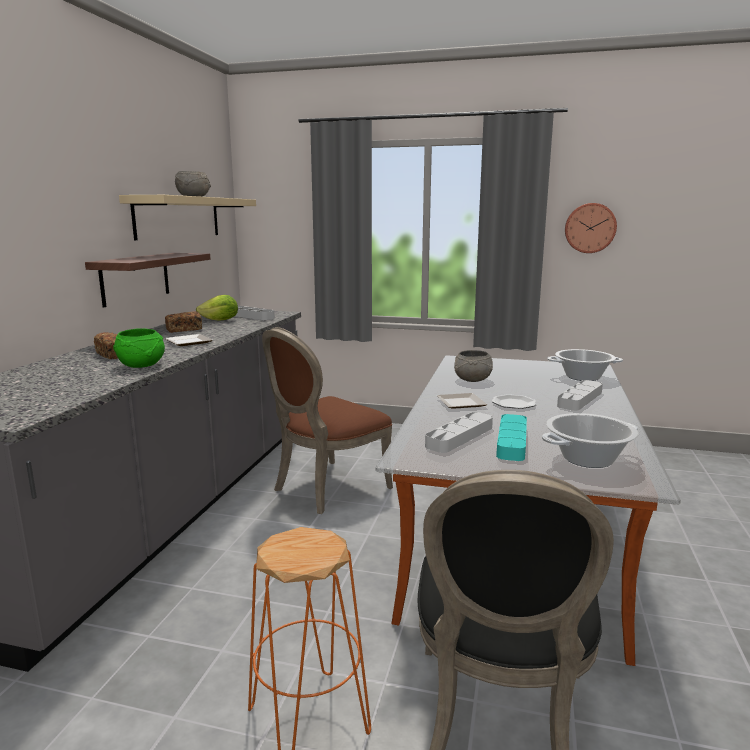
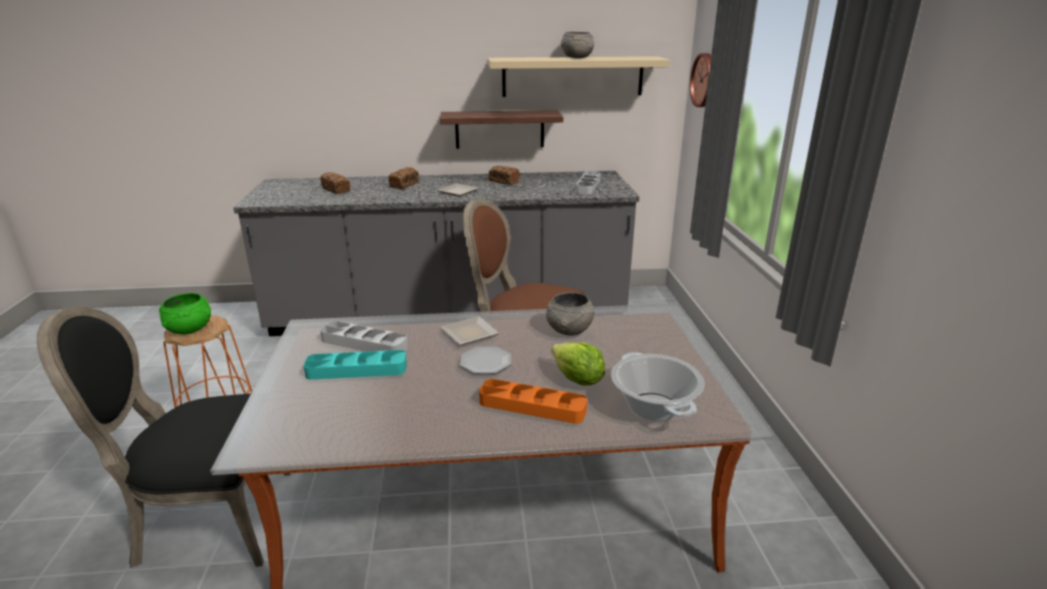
camera: 70 degrees right, 10 degrees up
green bowl [113,328,165,368] -> green bowl moved to [159,293,211,334]
lettuce [196,295,238,320] -> lettuce moved to [551,342,605,386]
cooking pot [542,413,639,468] -> none
grey tray [557,380,603,411] -> orange tray [479,379,587,424]
wall clock [565,203,617,253] -> wall clock moved to [690,53,711,107]
none -> bread [320,172,350,194]

